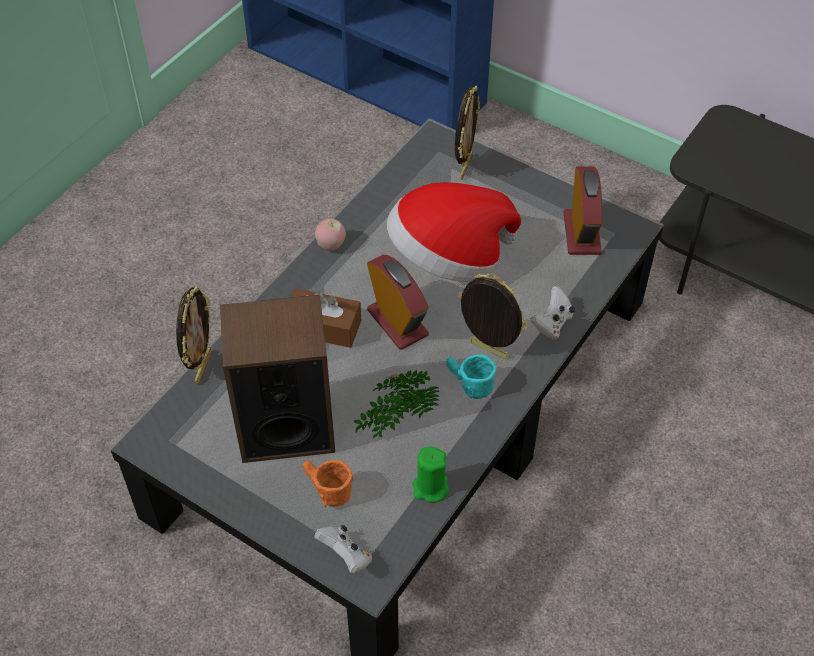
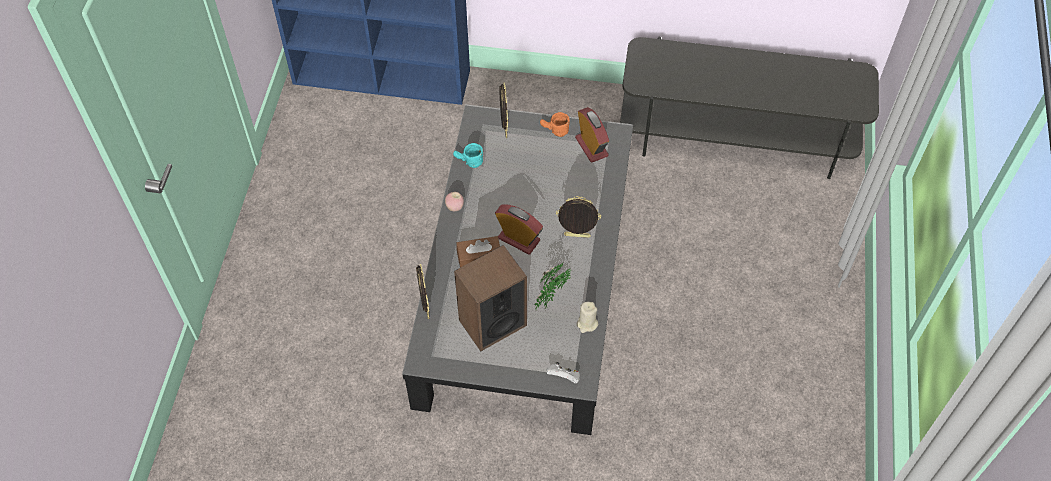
camera: 25 degrees left, 5 degrees up
orange mug [302,460,353,507] -> orange mug moved to [540,112,570,137]
hat [387,182,521,282] -> none
green candle [412,447,449,503] -> beige candle [576,302,598,333]
turquoise mug [446,354,497,399] -> turquoise mug moved to [453,143,483,168]
white game controller [531,286,575,340] -> none

